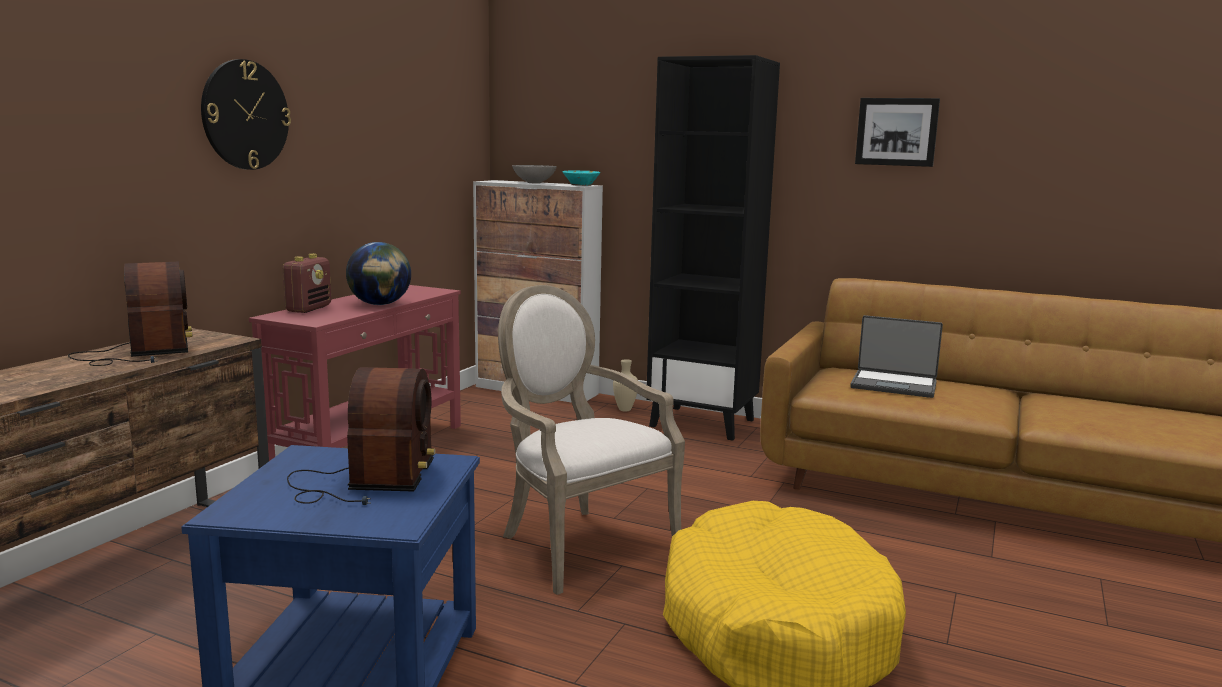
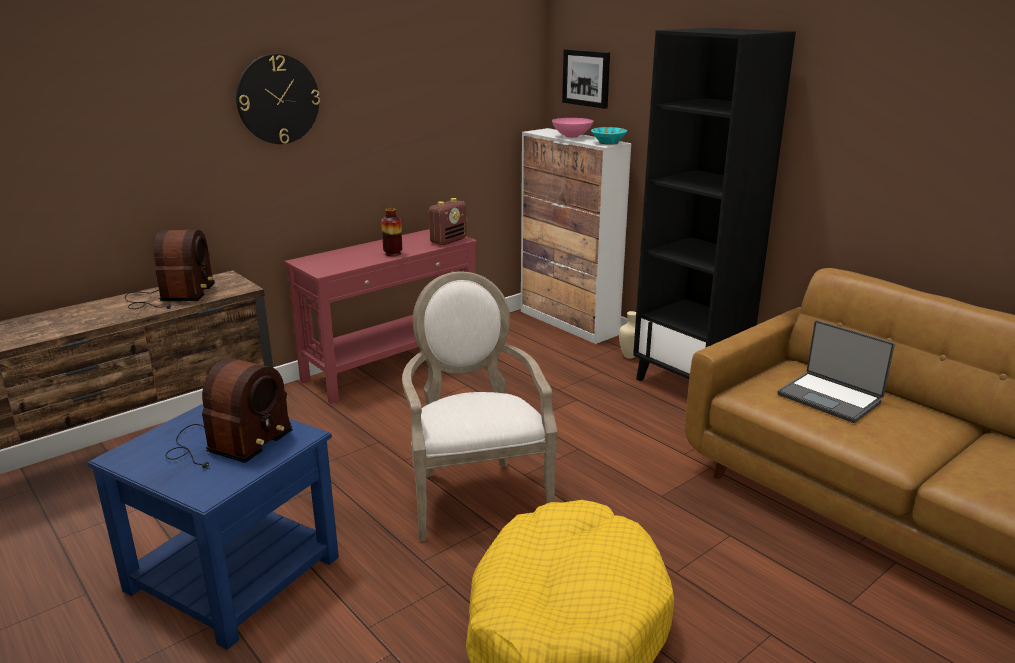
camera: 25 degrees right, 10 degrees up
radio [283,254,331,313] -> radio moved to [429,198,467,245]
globe [346,242,411,305] -> vase [381,208,402,256]
grey bowl [512,165,557,183] -> pink bowl [552,118,593,138]
picture [855,98,940,167] -> picture moved to [562,49,610,109]

